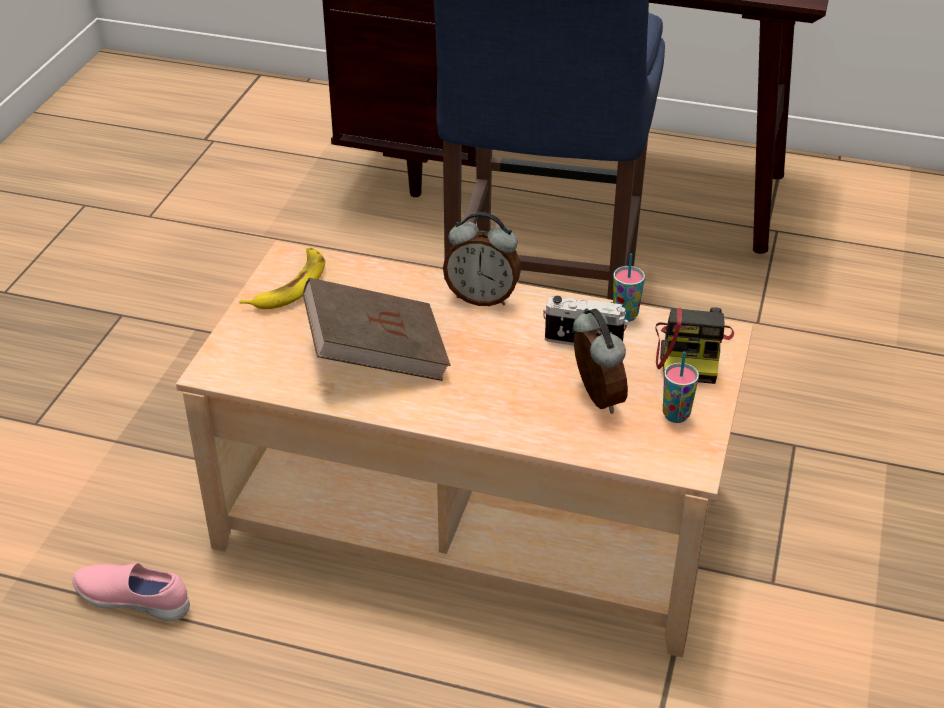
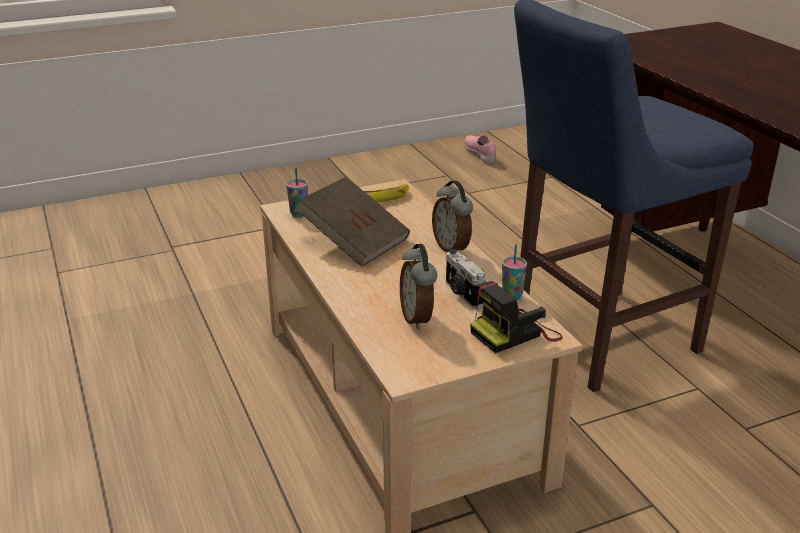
camera: 50 degrees right, 10 degrees down
pink shoe [72,563,190,621] -> pink shoe moved to [464,135,496,163]
alarm clock [573,308,628,414] -> alarm clock turned 135 degrees clockwise [400,244,437,330]
cup [663,351,699,423] -> cup moved to [286,167,308,217]

